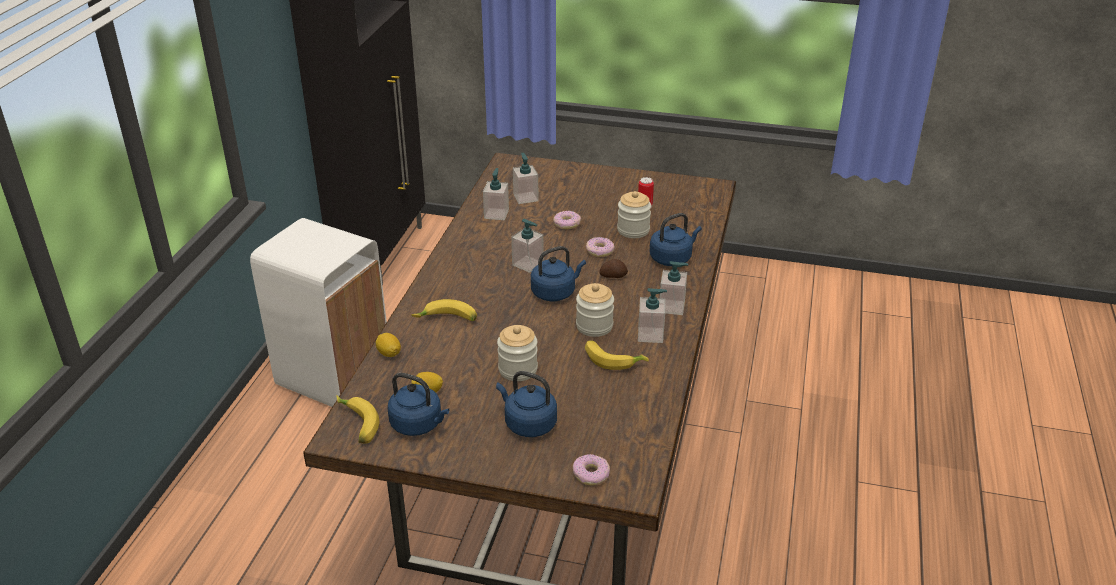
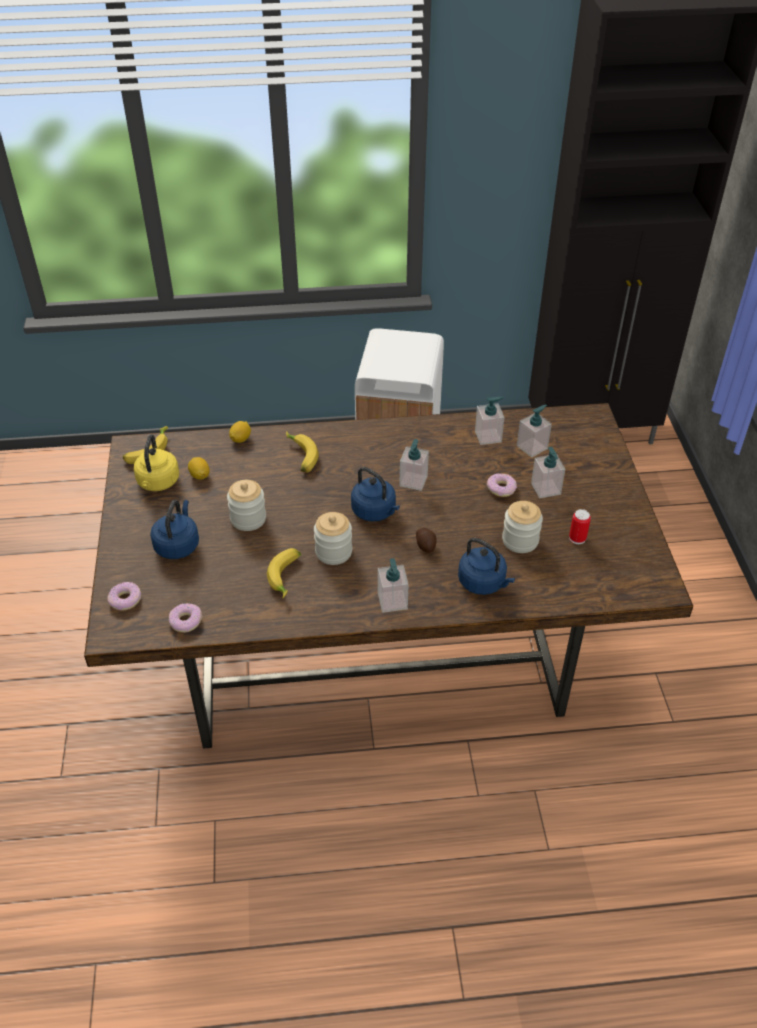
camera: 70 degrees right, 10 degrees up
blue kettle [388,373,449,436] -> yellow kettle [134,434,179,491]
donut [586,237,615,257] -> donut moved to [169,603,202,633]
soap dispenser [638,288,667,343] -> soap dispenser moved to [531,447,565,498]

